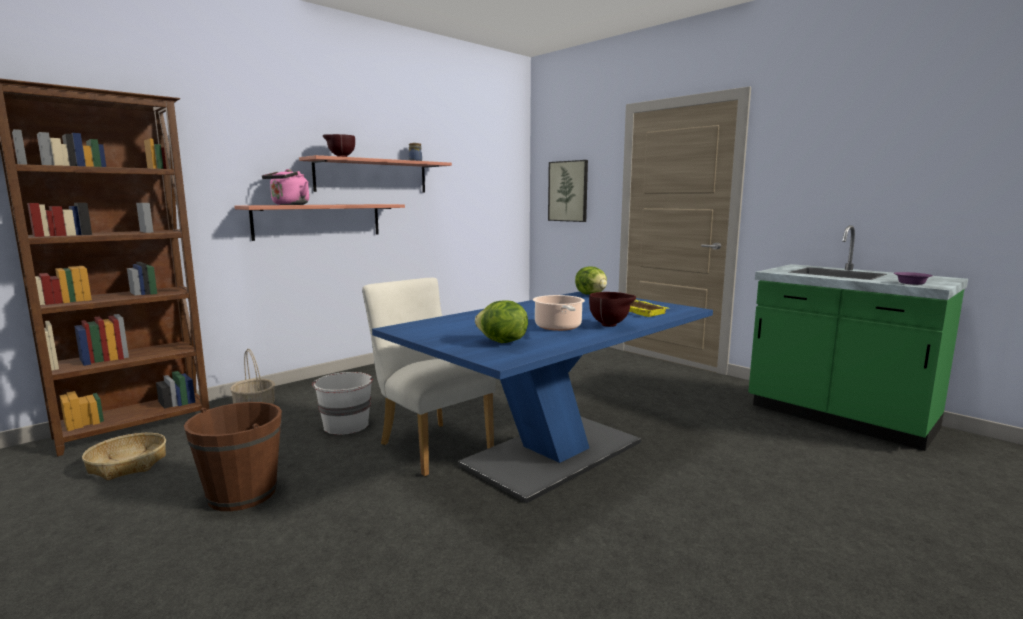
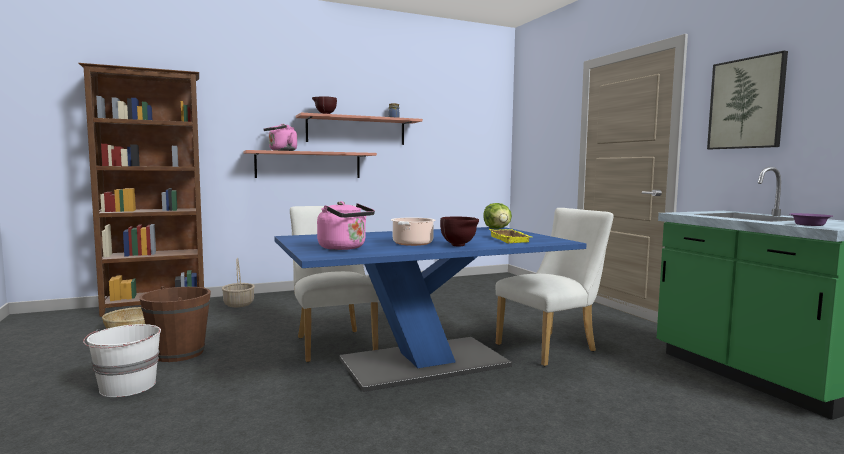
camera: 20 degrees right, 5 degrees down
white bucket [312,372,373,435] -> white bucket moved to [83,324,161,397]
lettuce [475,300,528,343] -> pink kettle [317,201,375,250]
picture [548,160,588,222] -> picture moved to [707,51,788,149]
none -> white chair [496,208,614,366]

